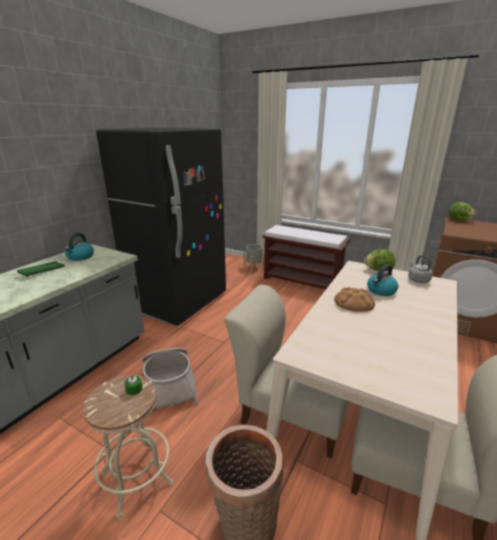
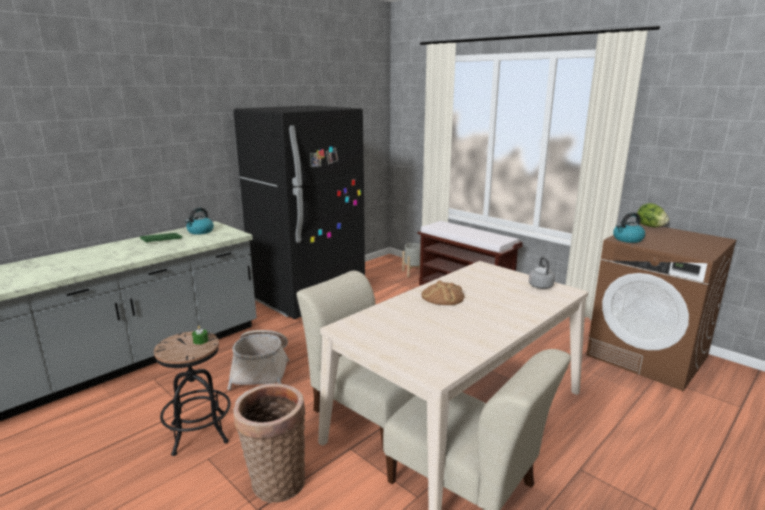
camera: 15 degrees right, 5 degrees down
beige stool [83,375,173,518] -> black stool [154,331,231,456]
lettuce [364,249,395,271] -> none
kettle [367,265,398,296] -> kettle moved to [613,212,645,243]

